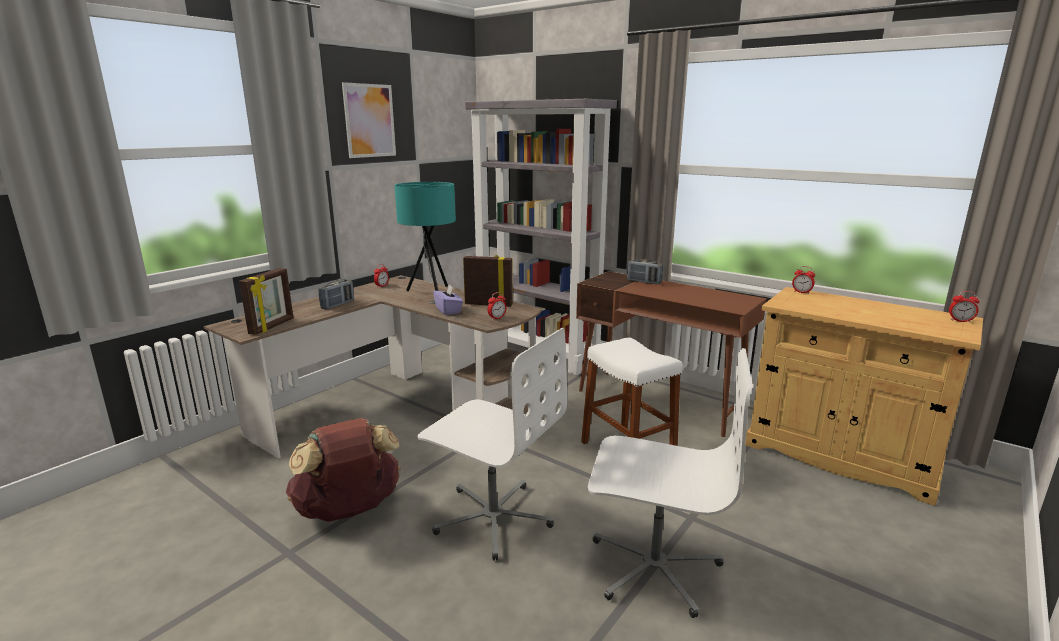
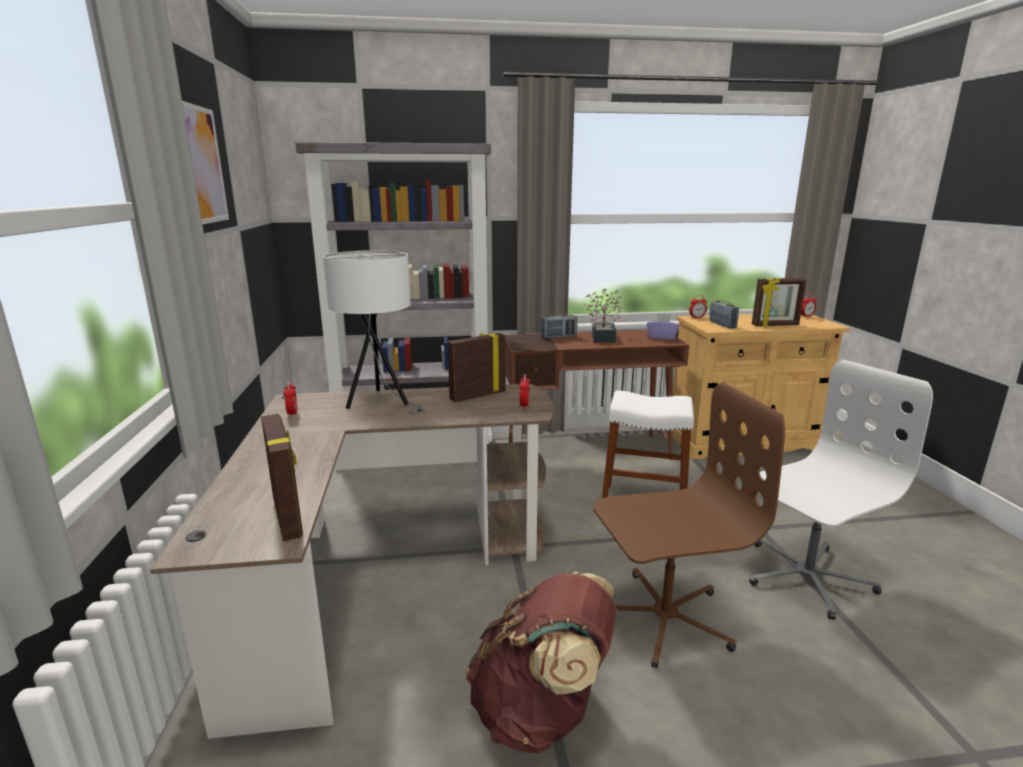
camera: 45 degrees left, 0 degrees up
radio [318,279,354,309] -> radio moved to [709,300,739,328]
turquoise table lamp [395,182,456,304] -> white table lamp [323,250,425,414]
white office chair [417,328,567,561] -> brown office chair [593,383,785,668]
purple tissue box [433,285,463,315] -> purple tissue box moved to [647,313,679,340]
none -> potted plant [584,288,622,343]
none -> picture frame [752,278,806,327]

